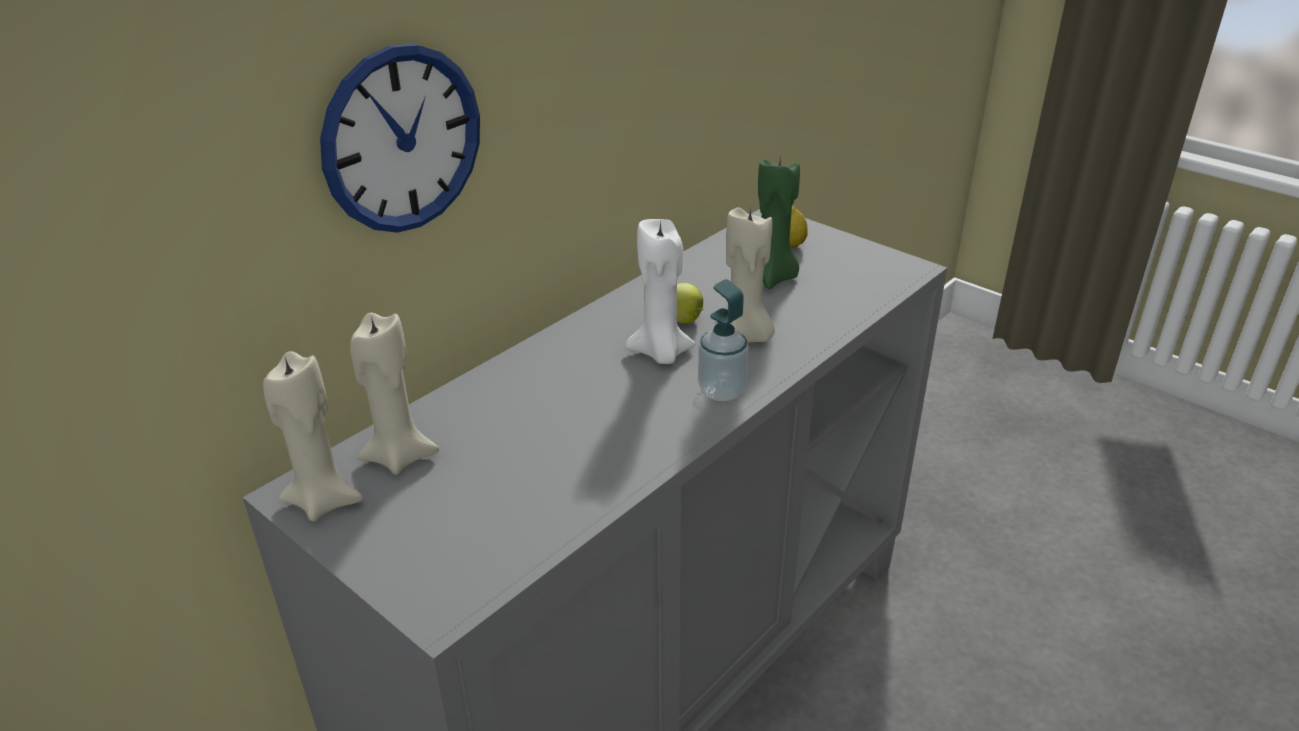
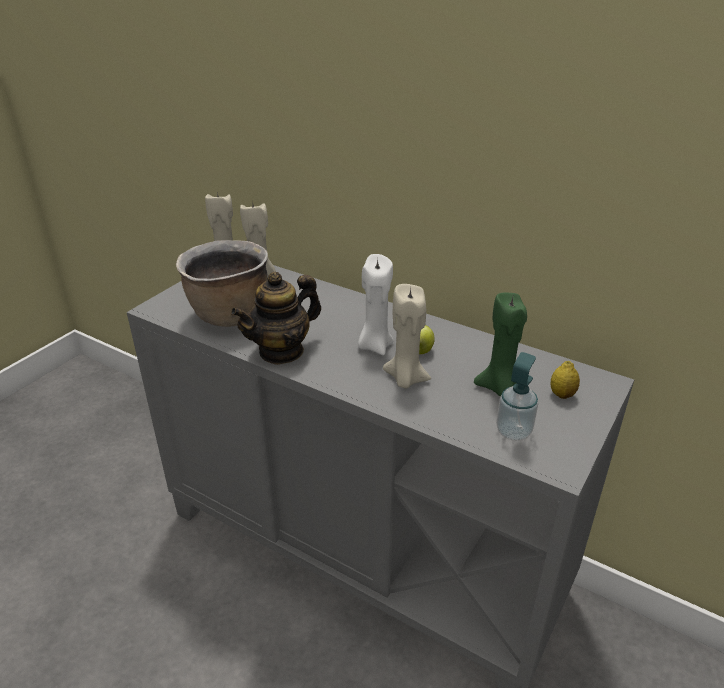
camera: 80 degrees right, 0 degrees up
wall clock [320,44,480,233] -> none
soap dispenser [698,279,748,401] -> soap dispenser moved to [496,352,538,441]
none -> brown cooking pot [176,240,268,327]
none -> teapot [231,272,321,365]

